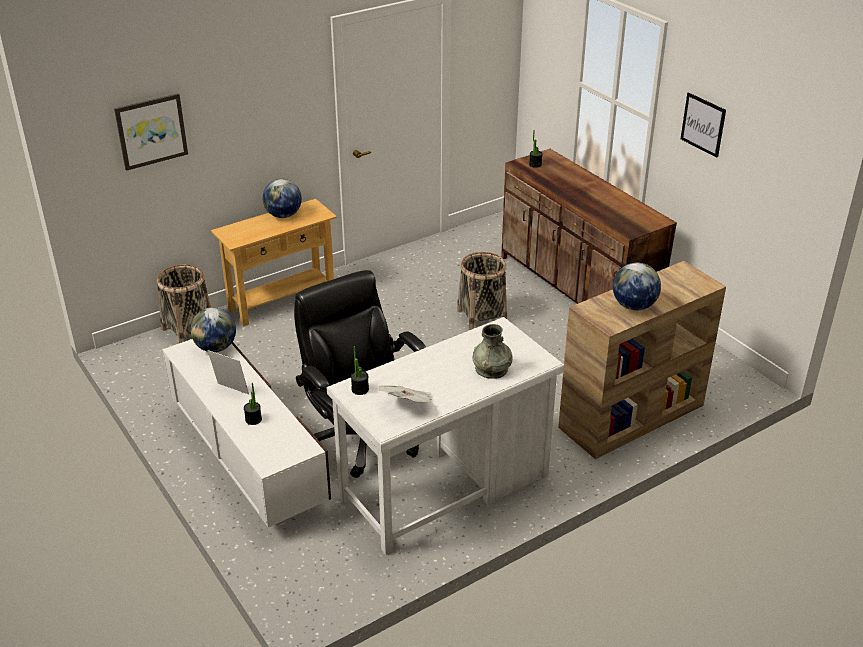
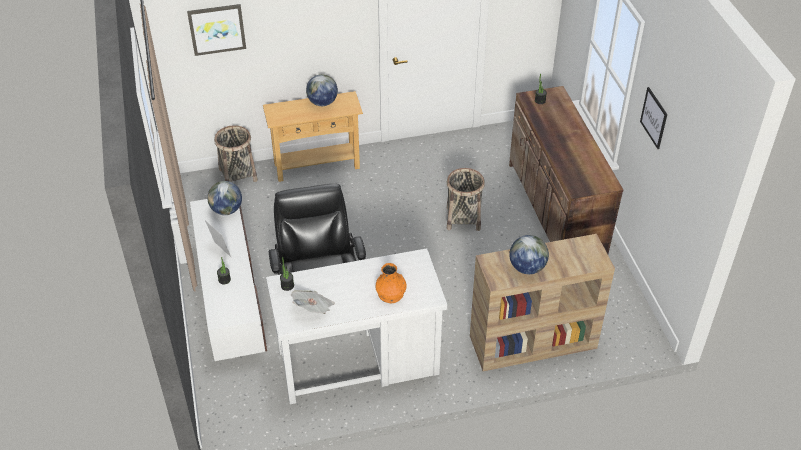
camera: 20 degrees right, 10 degrees up
grey vase [472,324,513,379] -> orange vase [375,263,407,303]

